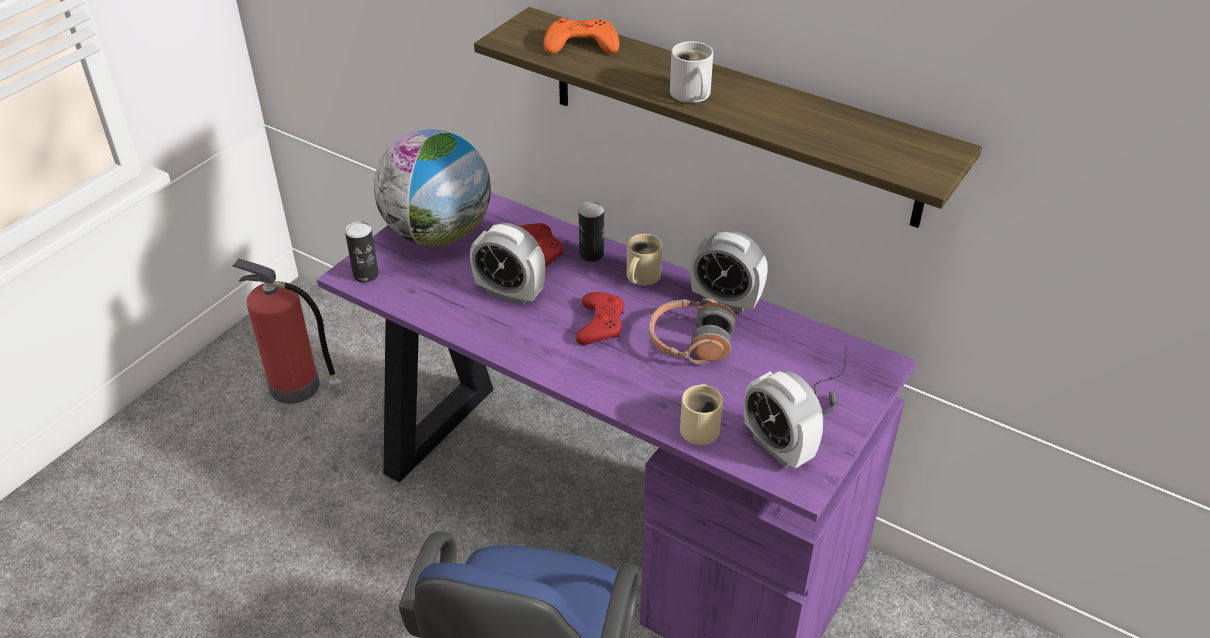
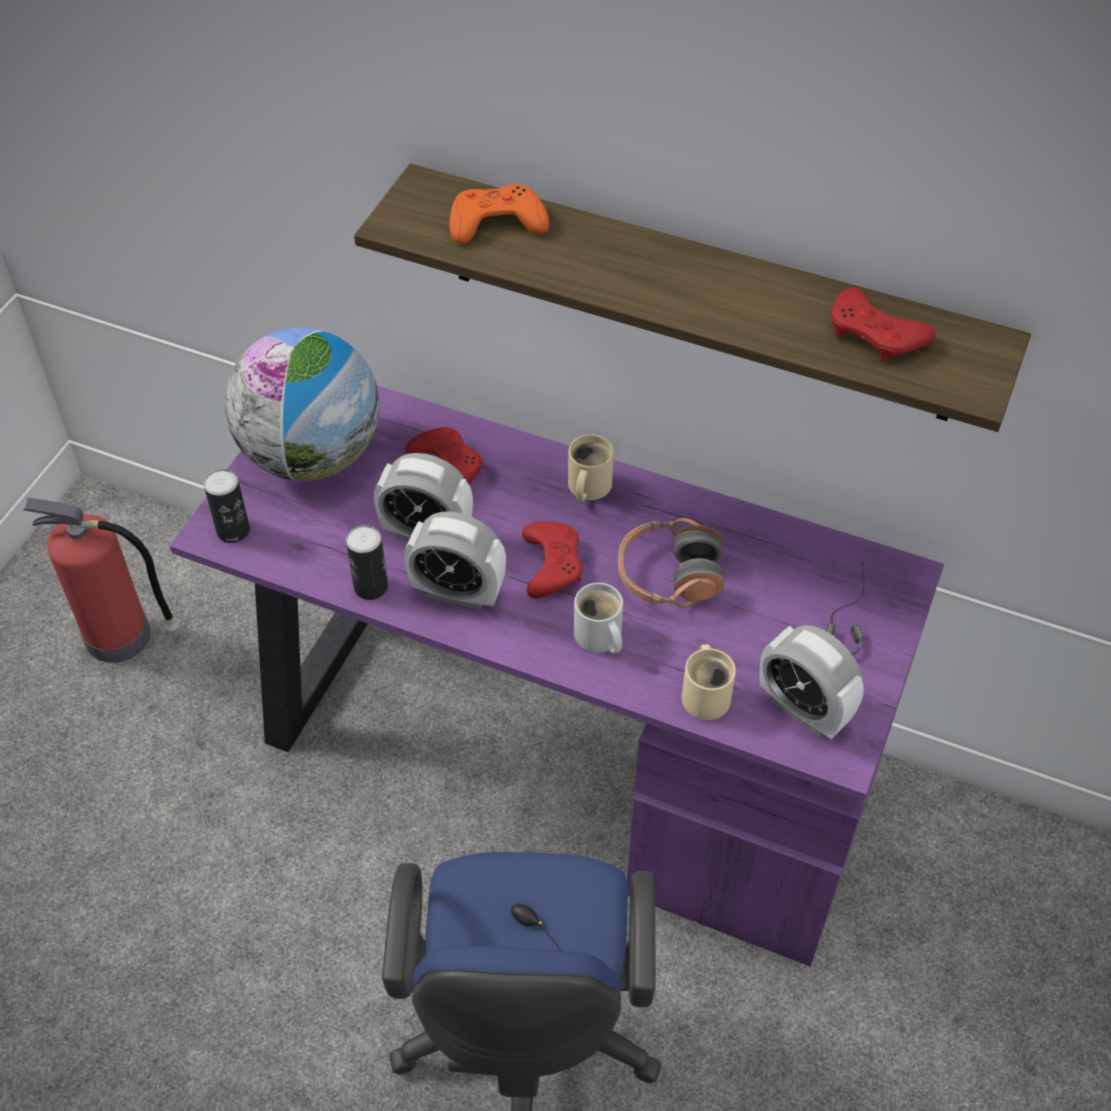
camera: 10 degrees left, 10 degrees up
can [579,202,604,262] -> can moved to [346,525,388,600]
white mug [670,41,713,103] -> white mug moved to [574,583,623,654]
alarm clock [690,230,768,313] -> alarm clock moved to [404,511,506,609]
none -> red game controller [831,288,936,362]

